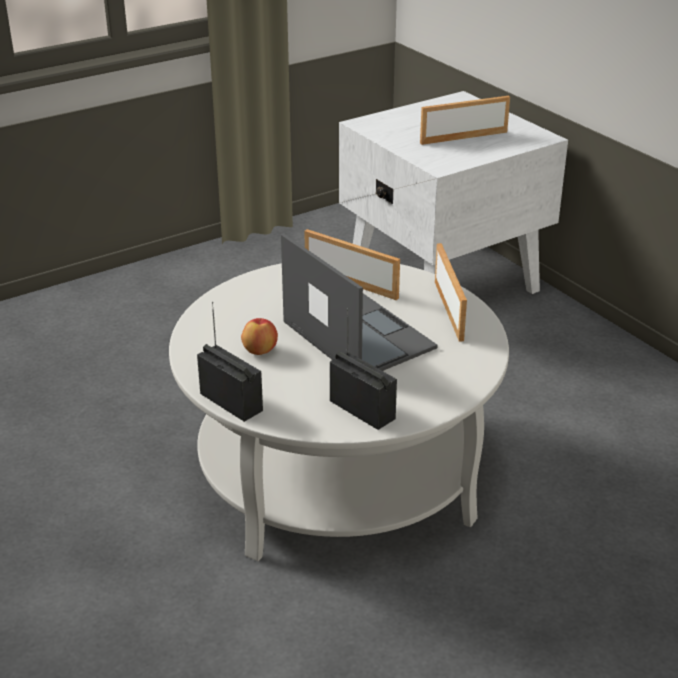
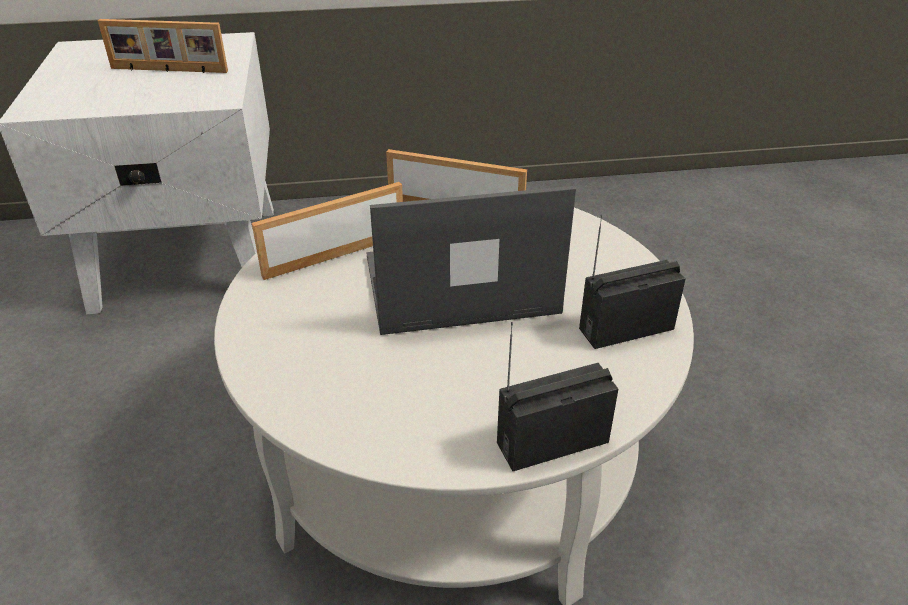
camera: 65 degrees left, 5 degrees up
apple [241,318,278,355] -> none
picture frame [420,96,510,145] -> picture frame turned 90 degrees counterclockwise [98,19,228,73]

